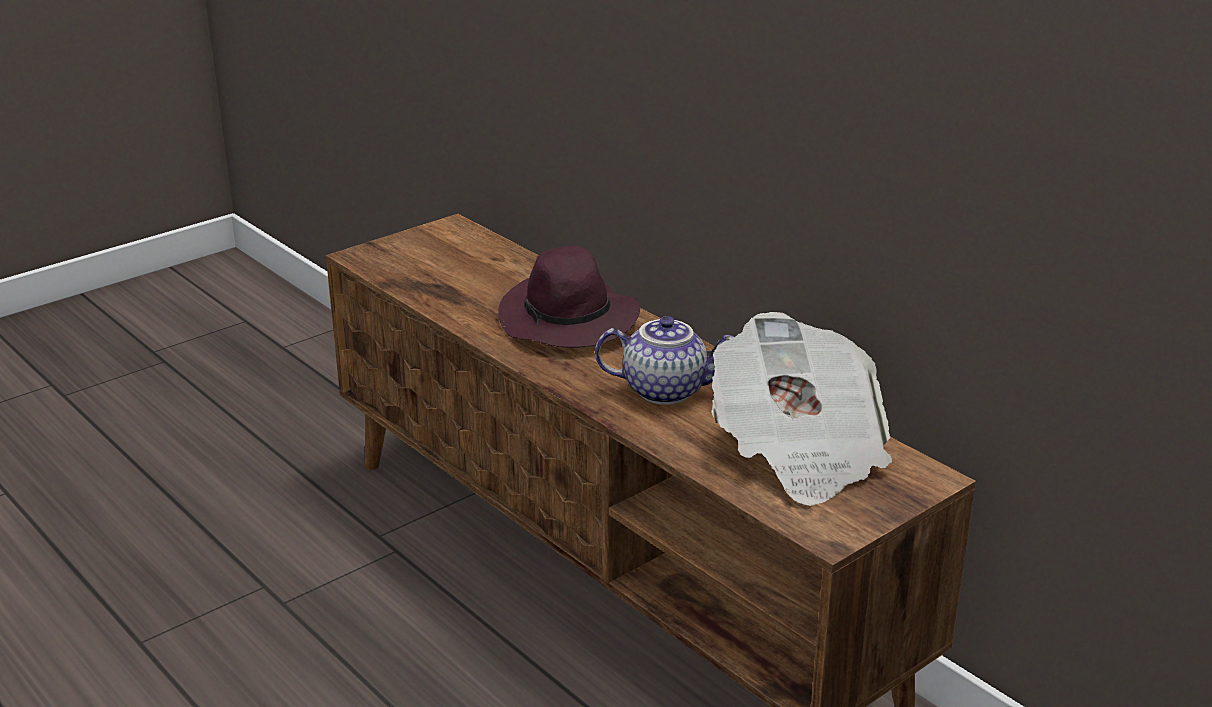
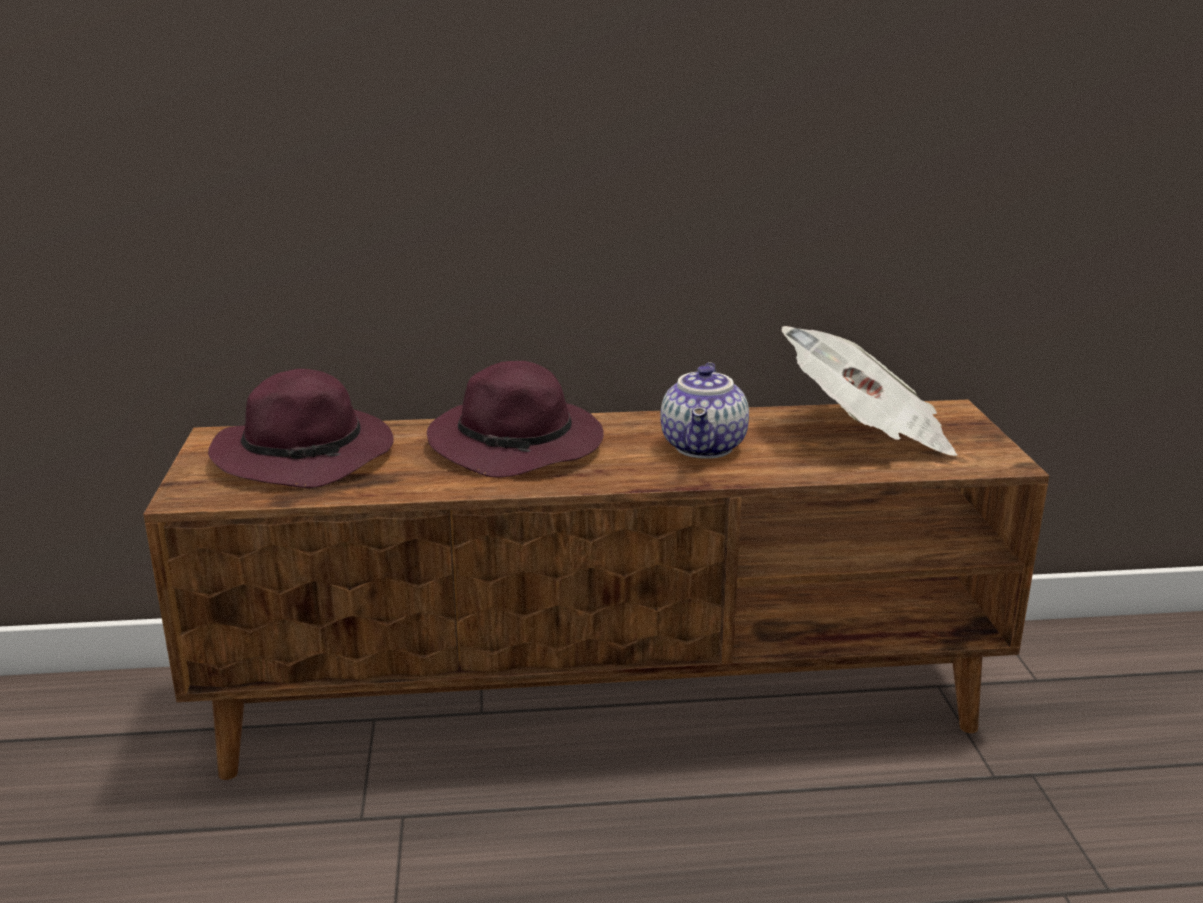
camera: 55 degrees left, 5 degrees down
teapot [595,316,734,405] -> teapot turned 150 degrees clockwise [660,362,749,459]
none -> purple hat [208,369,394,488]

